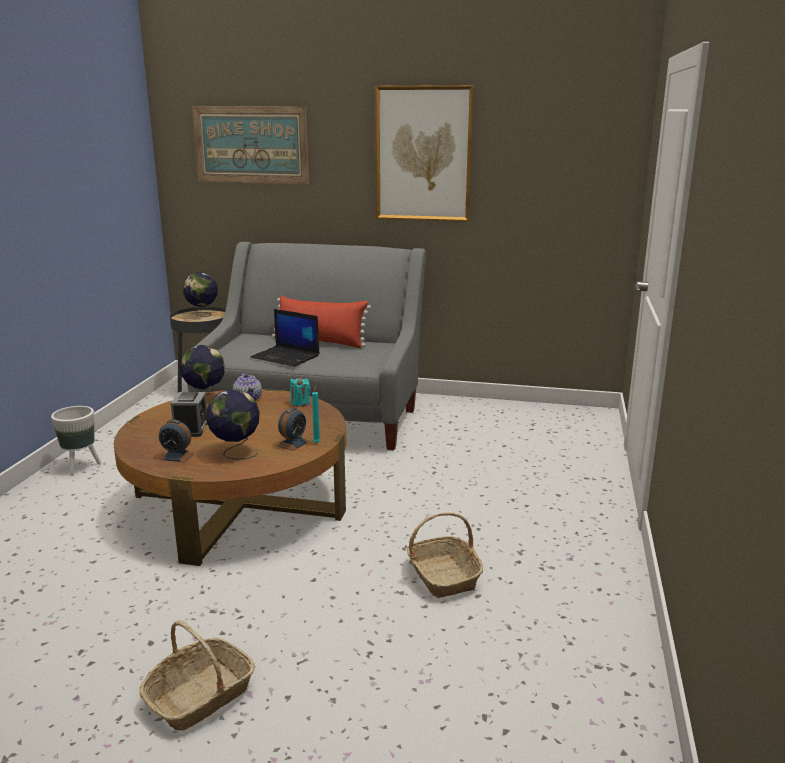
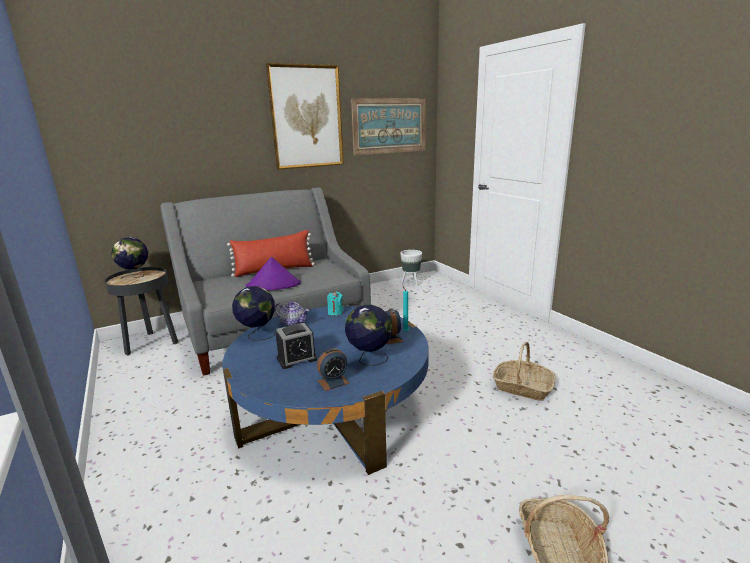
camera: 40 degrees left, 0 degrees up
white planter [51,406,101,476] -> white planter moved to [400,250,422,286]
brown coffee table [114,389,346,566] -> blue coffee table [222,306,429,475]
alarm clock [171,392,208,437] -> alarm clock turned 105 degrees clockwise [275,323,317,369]
picture [192,107,309,184] -> picture moved to [351,98,426,155]
laptop [251,309,320,367] -> purple hat [246,257,301,290]

